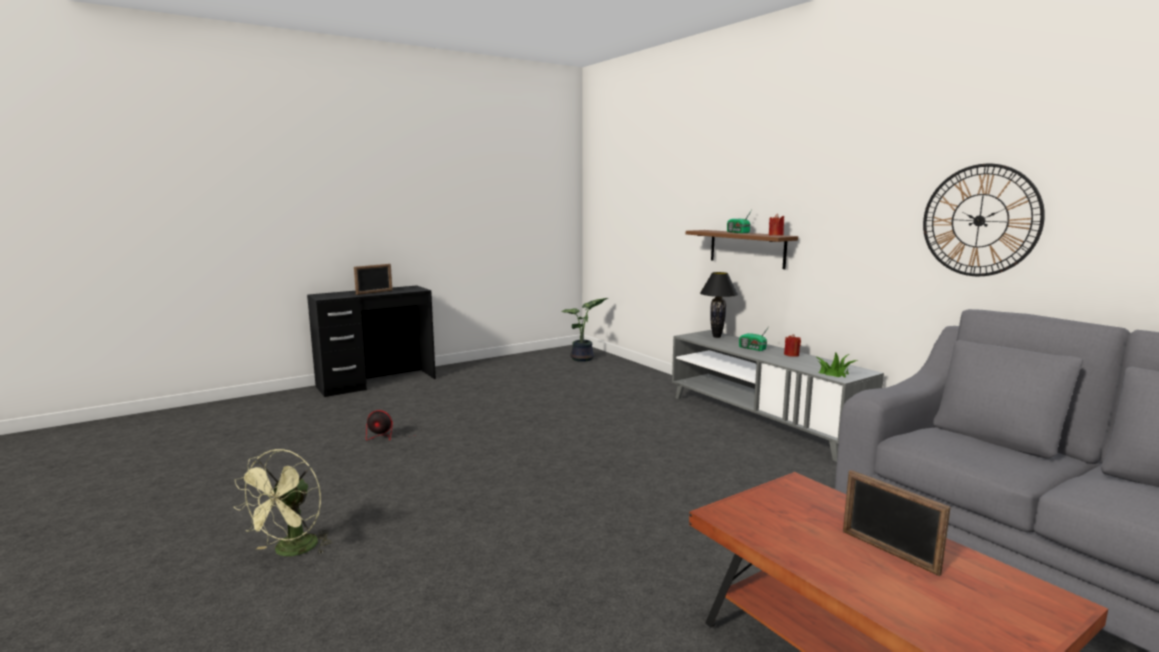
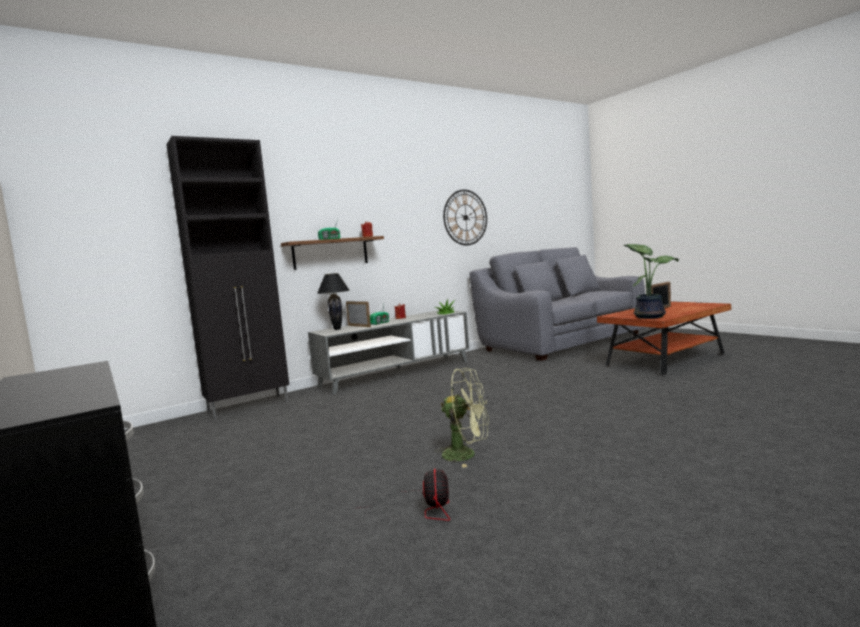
camera: 90 degrees left, 5 degrees down
green fan [233,449,332,556] -> green fan moved to [435,368,489,468]
picture frame [354,264,392,295] -> picture frame moved to [346,301,371,327]
potted plant [562,298,608,362] -> potted plant moved to [624,244,679,319]
none -> black cabinet [166,136,289,420]

